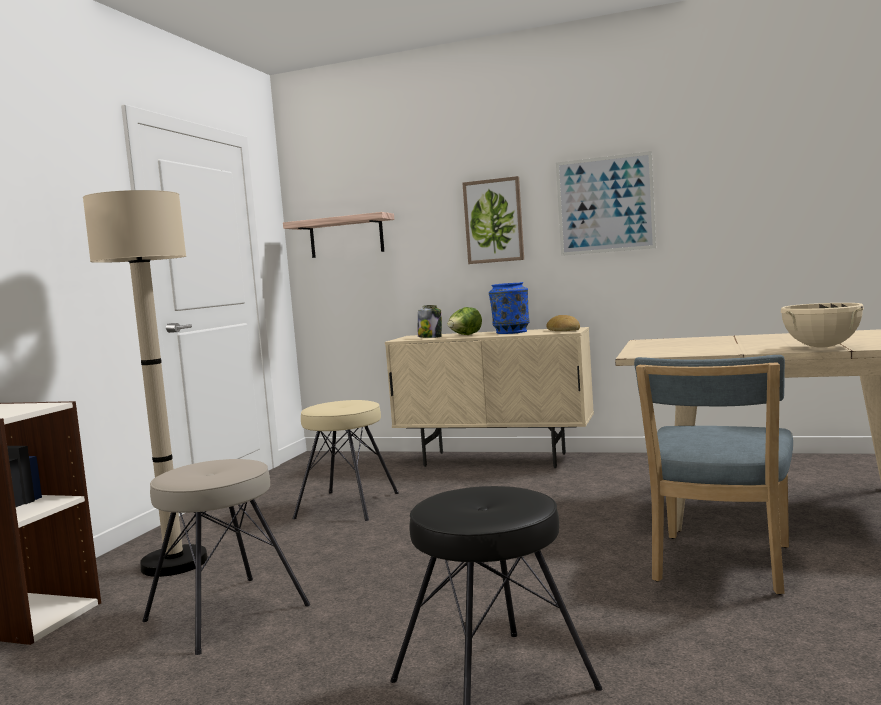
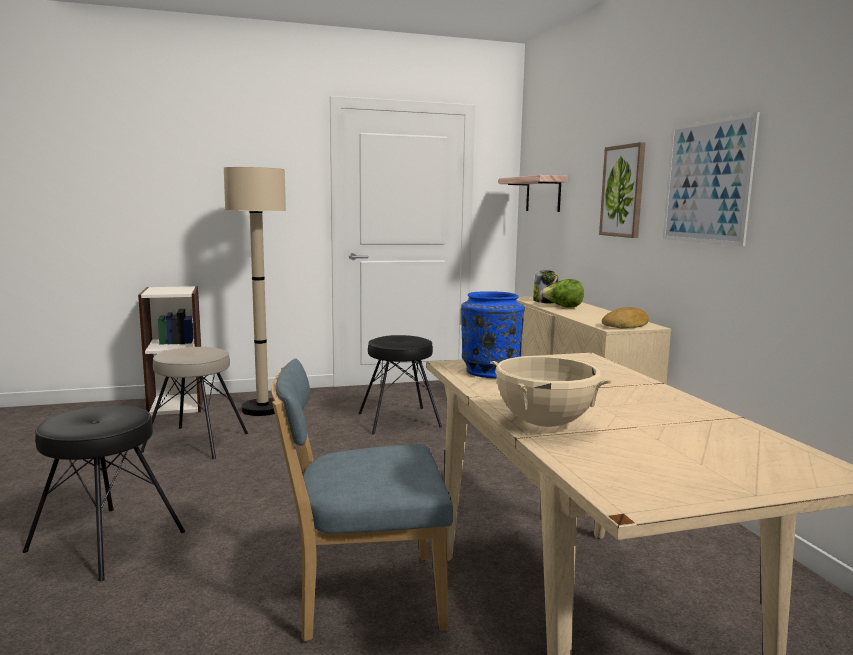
camera: 55 degrees right, 5 degrees up
beige stool [293,400,399,521] -> black stool [358,335,442,434]
blue vase [489,282,529,334] -> blue vase moved to [461,291,525,378]

